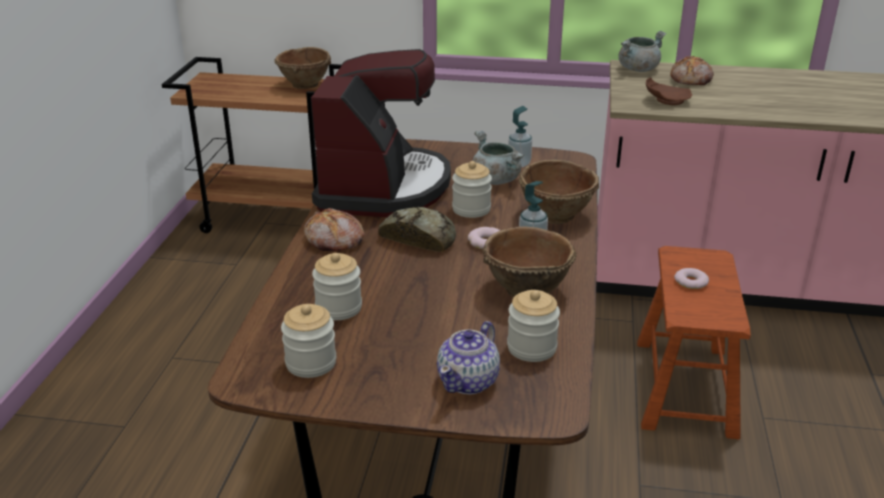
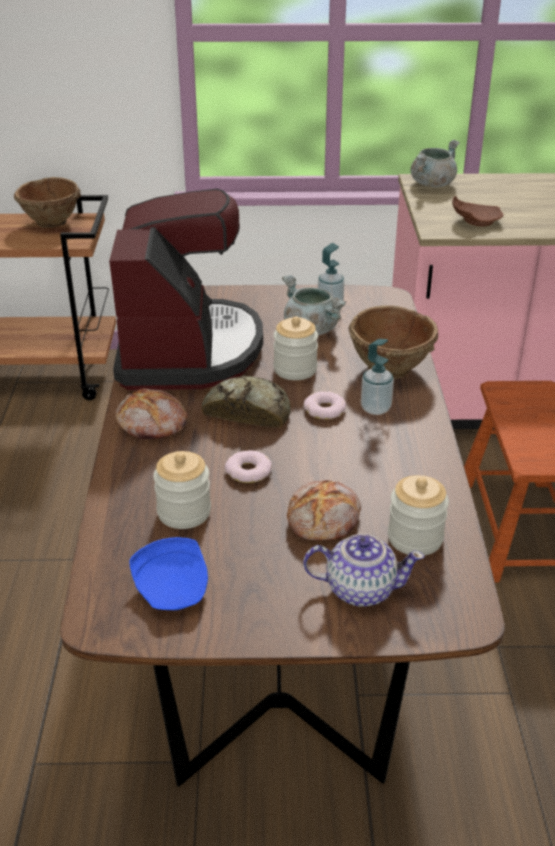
camera: 10 degrees left, 5 degrees up
jar [281,304,336,378] -> blue plate [129,537,208,610]
teapot [437,321,500,395] -> teapot turned 105 degrees counterclockwise [303,534,424,607]
brown bowl [483,227,577,298] -> none
bread [670,56,714,85] -> bread moved to [287,480,361,541]
donut [674,268,709,289] -> donut moved to [225,450,272,483]

